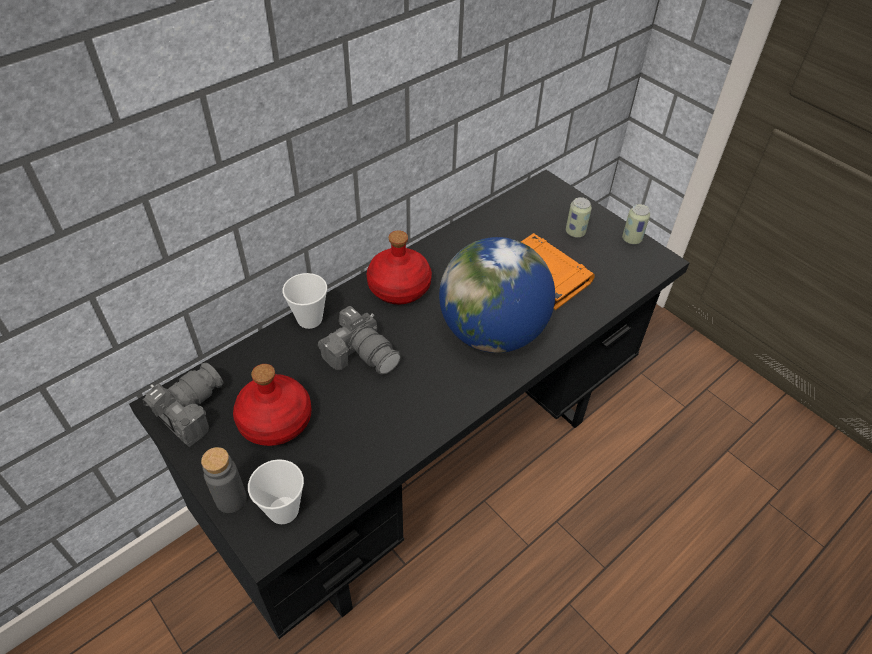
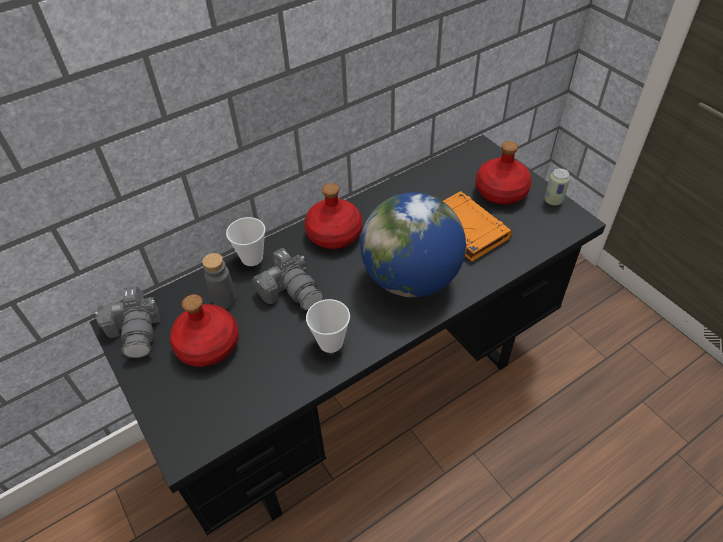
camera: 10 degrees right, 0 degrees up
camera [142,363,223,447] -> camera turned 120 degrees clockwise [95,286,160,358]
grey bottle [201,447,247,513] -> grey bottle moved to [202,253,237,309]
cup [248,459,304,524] -> cup moved to [306,299,350,353]
can [566,197,592,238] -> red bottle [475,141,532,205]

